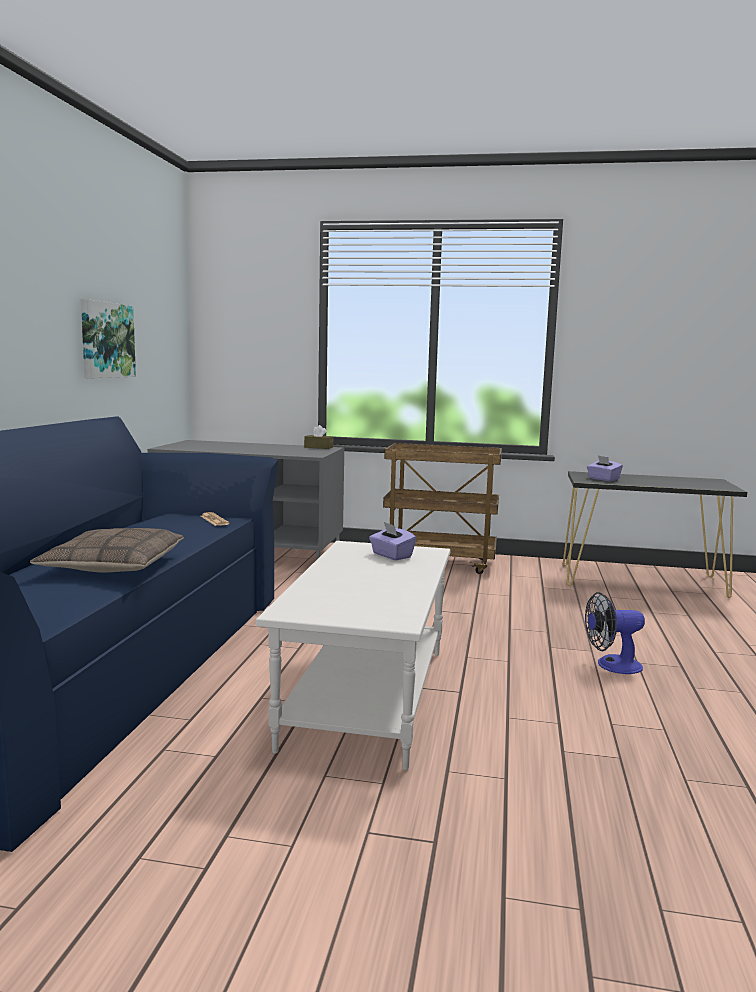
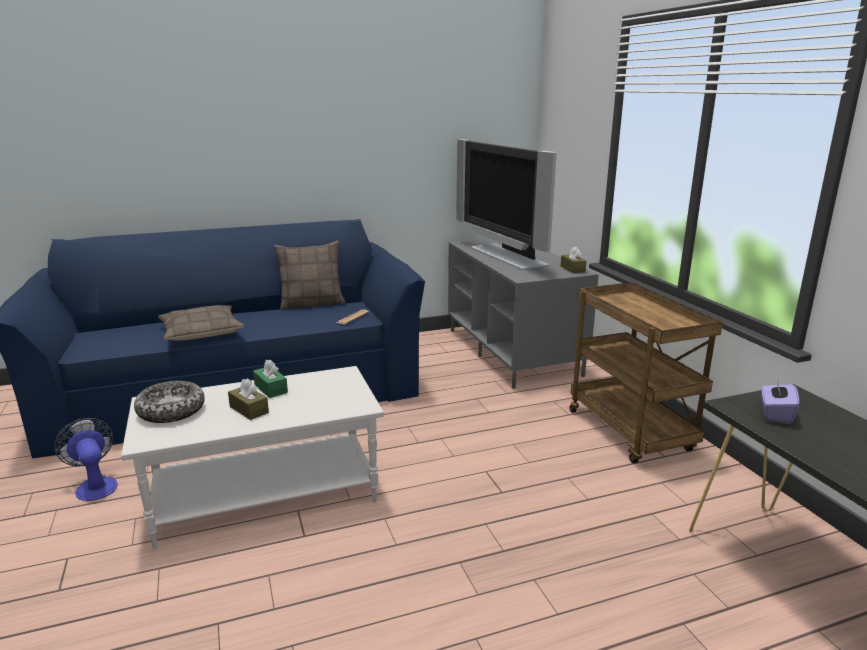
camera: 60 degrees right, 10 degrees up
picture [81,299,136,378] -> none
purple tissue box [369,522,416,560] -> none
fan [585,592,645,674] -> fan moved to [54,418,118,501]
none -> bowl [134,381,205,423]
none -> brown tissue box [228,379,269,420]
none -> green tissue box [253,359,288,398]
none -> pillow [274,241,345,310]
none -> television [456,139,557,270]

